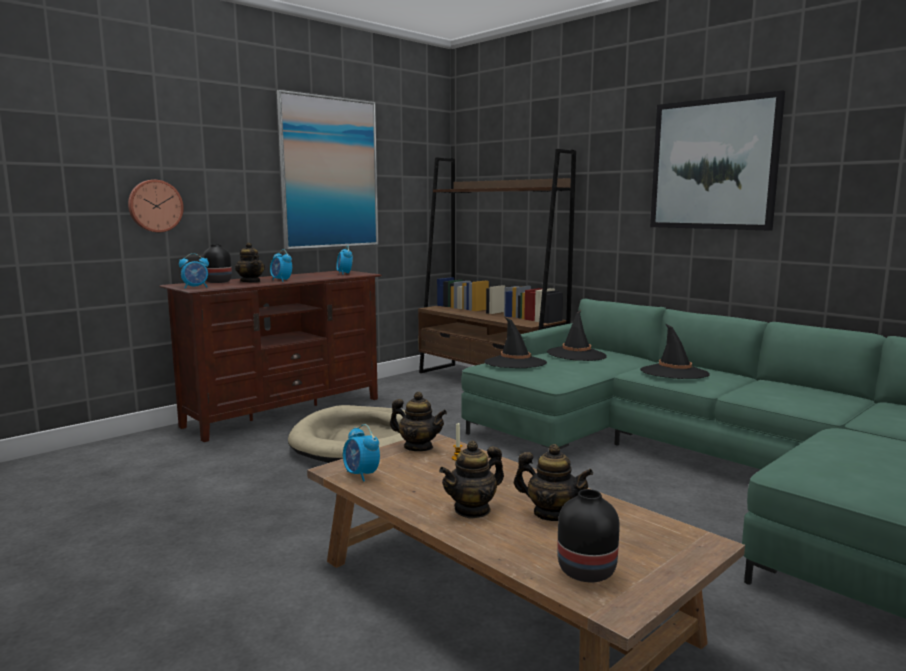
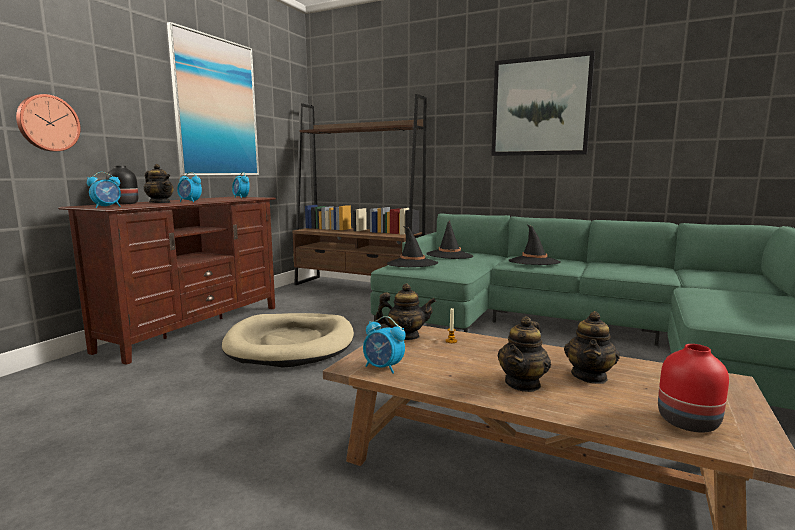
camera: 20 degrees left, 0 degrees up
teapot [514,444,593,521] -> teapot turned 105 degrees clockwise [564,311,620,384]
black vase [557,489,620,582] -> red vase [658,344,729,433]

